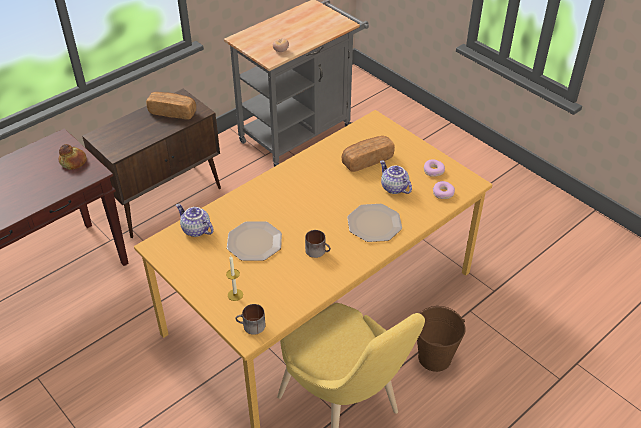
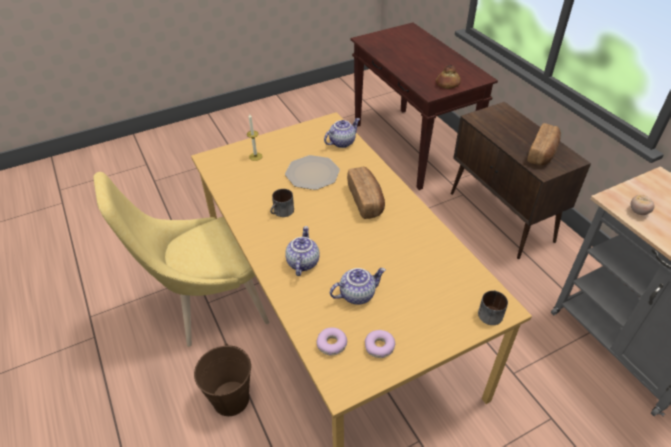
camera: 105 degrees right, 0 degrees up
mug [235,304,265,335] -> mug moved to [478,290,508,325]
bread [342,136,395,172] -> bread moved to [347,167,385,219]
plate [347,204,402,242] -> teapot [285,226,320,276]

